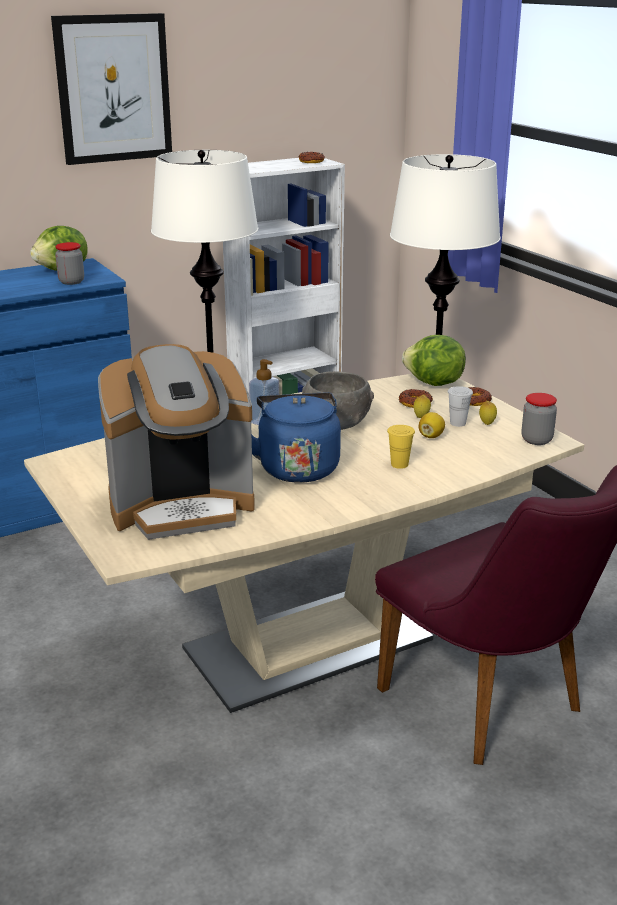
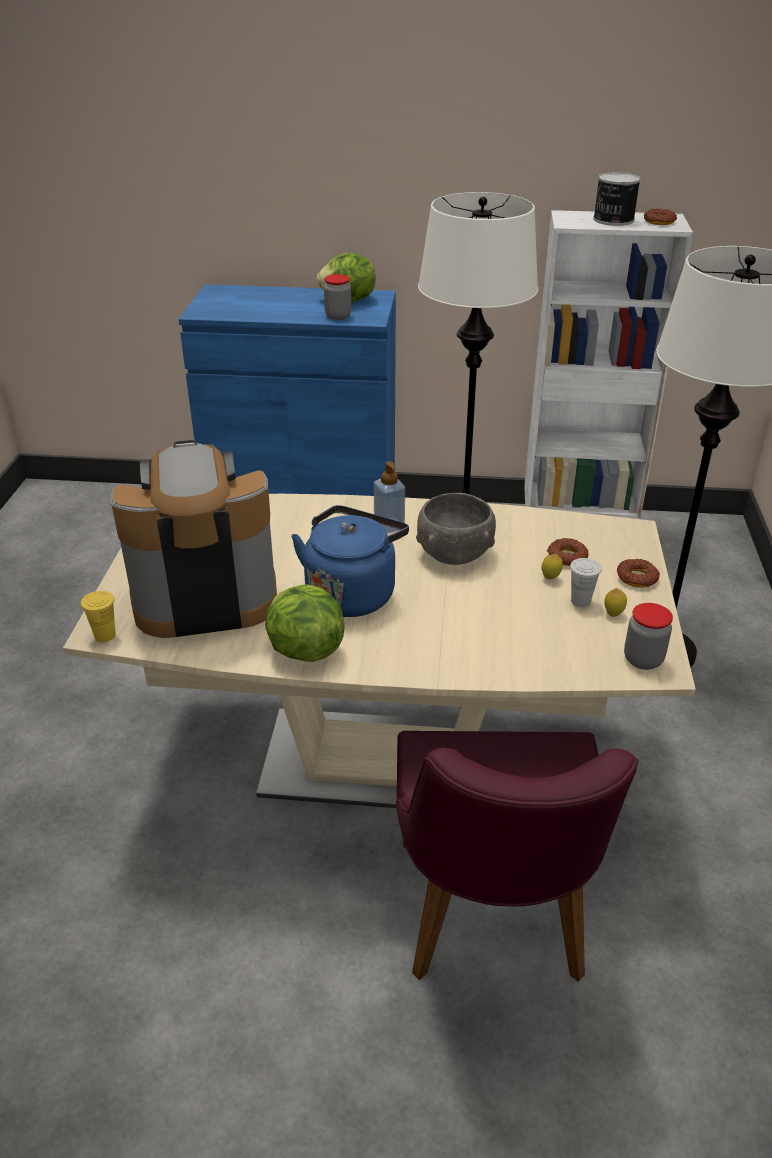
camera: 35 degrees right, 10 degrees up
picture [51,13,172,165] -> none
coffee machine [98,344,255,540] -> coffee machine turned 150 degrees clockwise [110,440,277,638]
yellow cup [387,425,415,469] -> yellow cup moved to [81,591,115,642]
lettuce [402,335,466,386] -> lettuce moved to [265,584,345,662]
lemon [419,412,445,438] -> none
none -> can [593,172,641,226]

